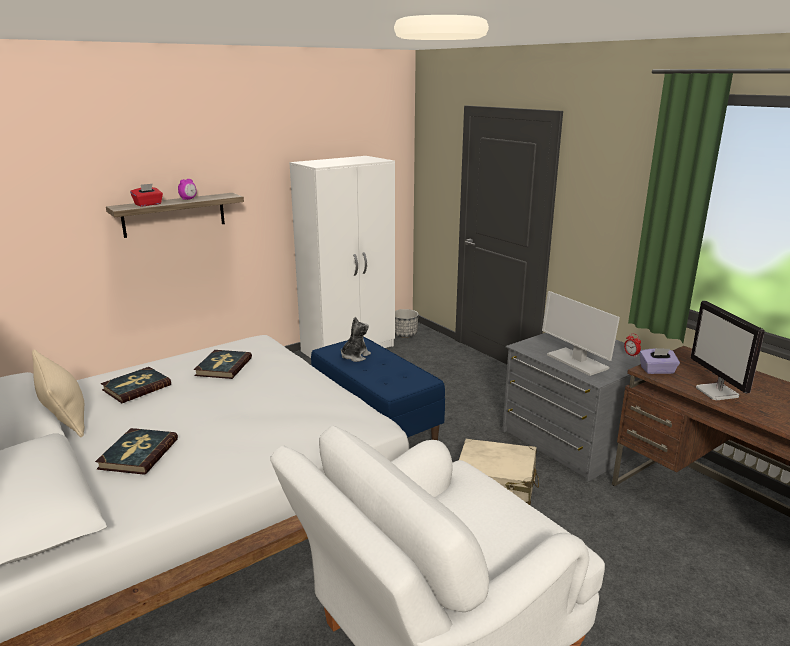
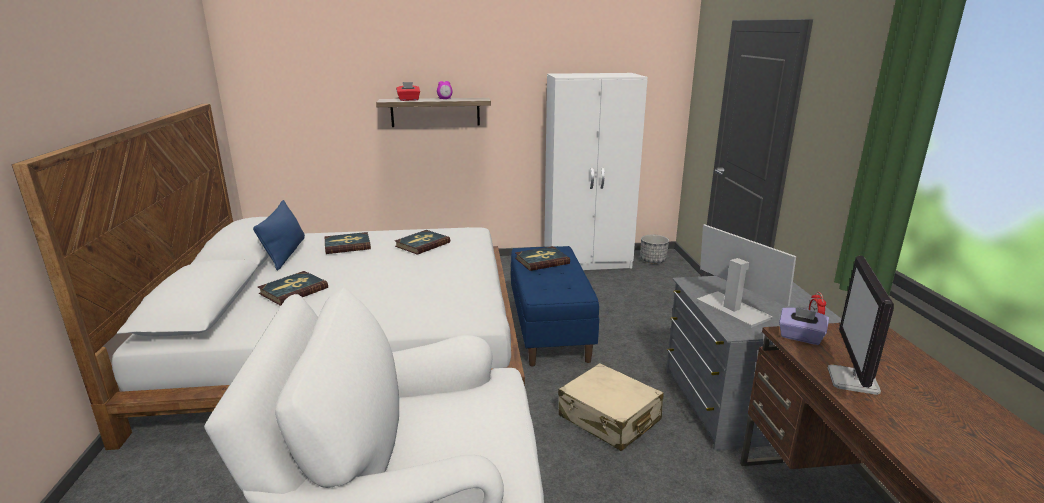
camera: 30 degrees right, 0 degrees up
beige pillow [32,350,84,437] -> blue pillow [253,200,305,270]
plush toy [341,317,371,362] -> book [515,246,570,271]
monitor [542,291,620,376] -> monitor turned 150 degrees clockwise [696,224,796,328]

